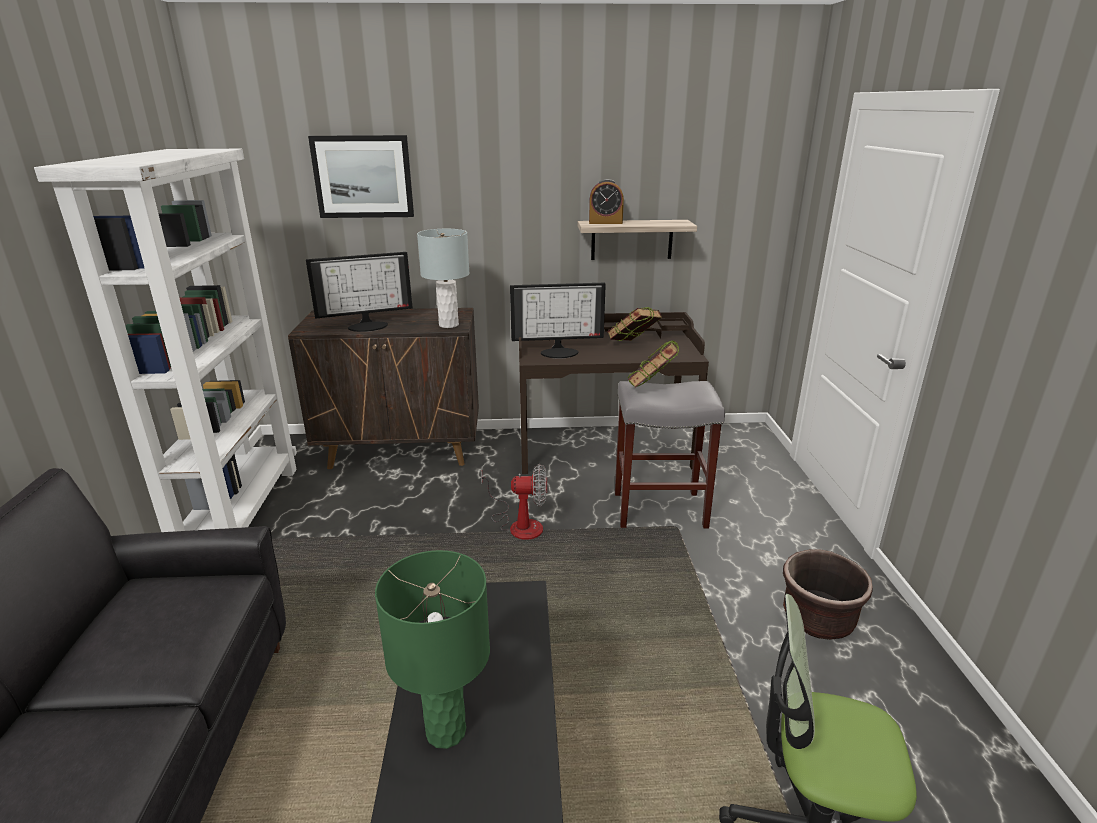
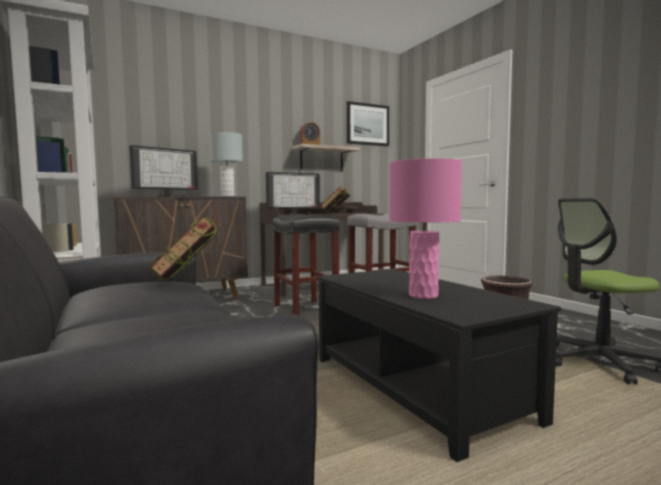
camera: 25 degrees left, 20 degrees down
picture [308,135,414,218] -> picture moved to [347,101,389,146]
green table lamp [375,550,490,749] -> pink table lamp [389,158,462,299]
fan [481,464,547,540] -> black stool [272,215,340,315]
book [627,340,679,387] -> book moved to [150,216,216,281]

